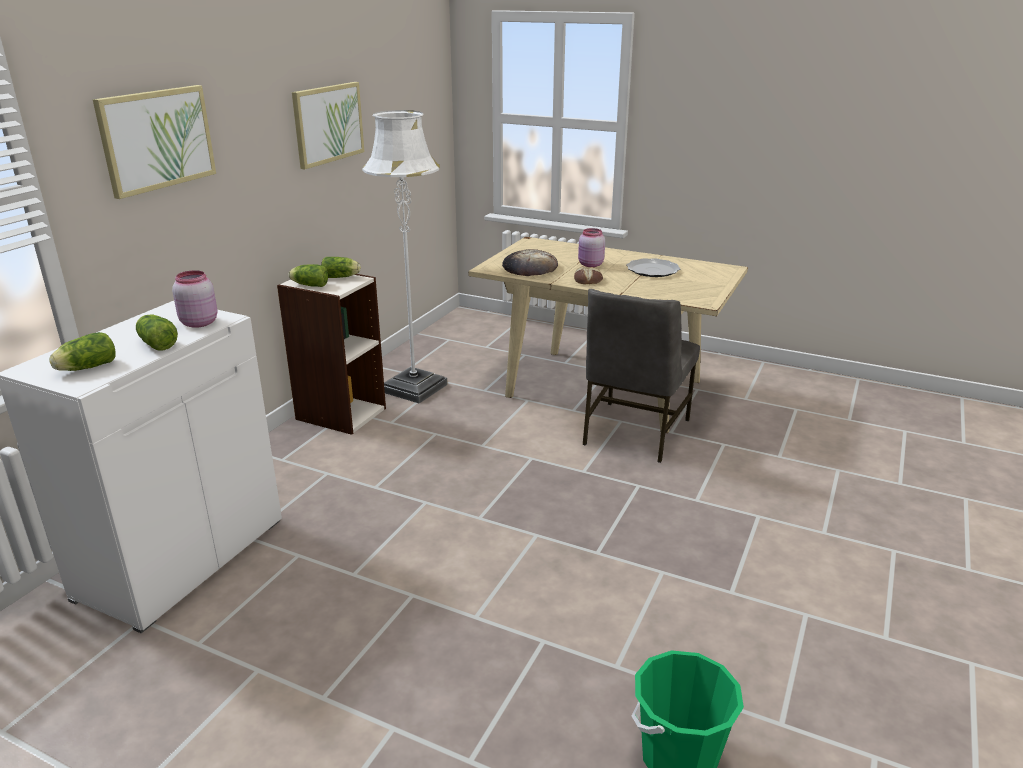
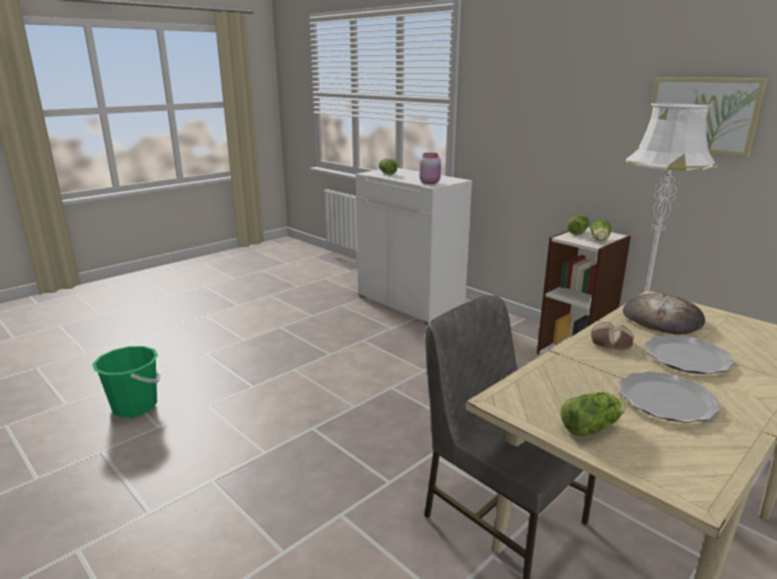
camera: 110 degrees right, 5 degrees down
picture [93,85,216,199] -> none
lettuce [136,314,178,351] -> lettuce moved to [561,392,625,437]
pink jar [578,228,605,267] -> plate [644,335,735,374]

